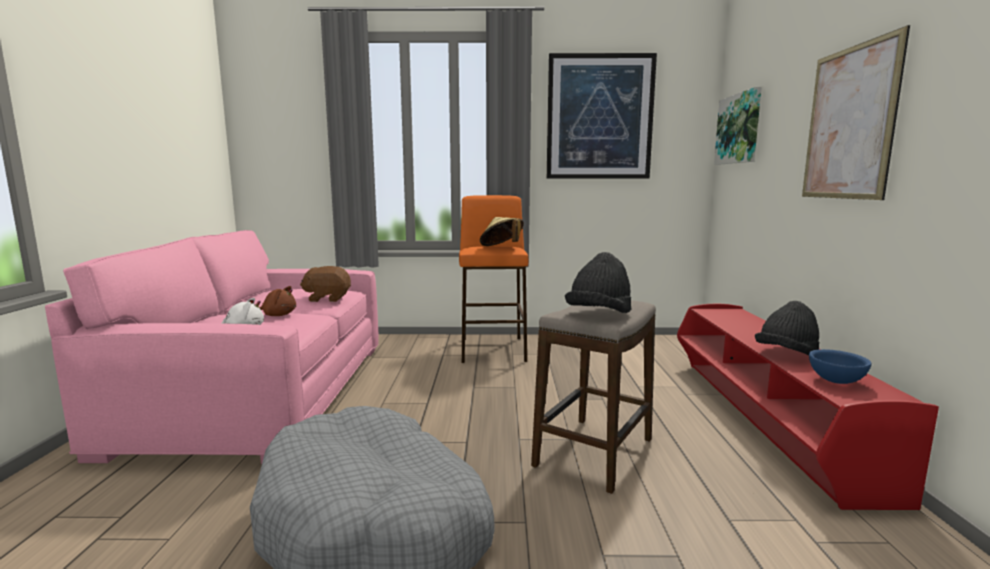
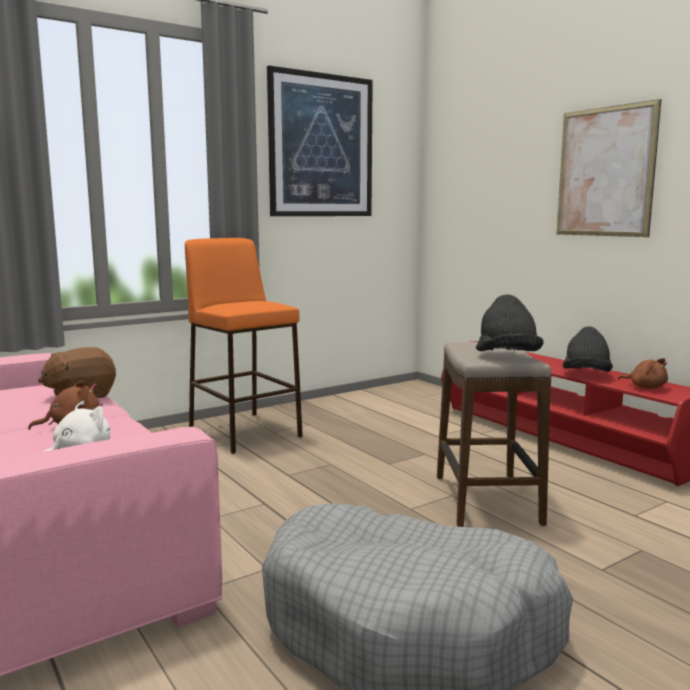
camera: 35 degrees left, 0 degrees up
beige hat [480,217,524,246] -> none
picture [714,87,762,165] -> none
blue bowl [809,349,872,384] -> brown plush toy [618,358,668,389]

